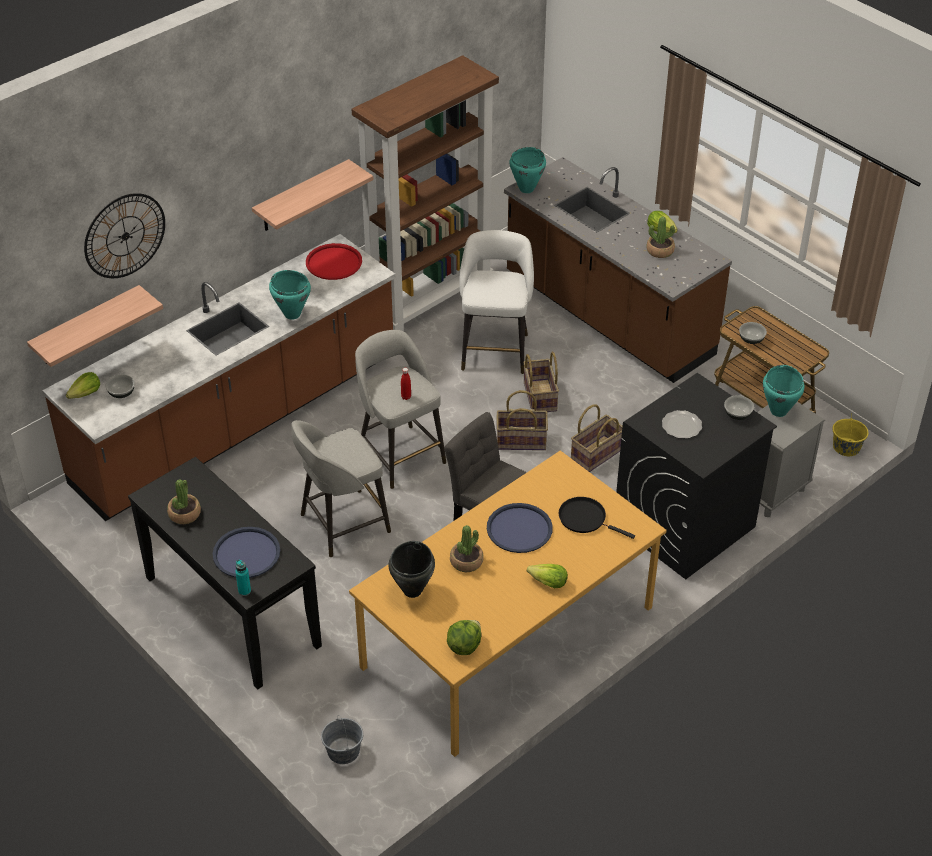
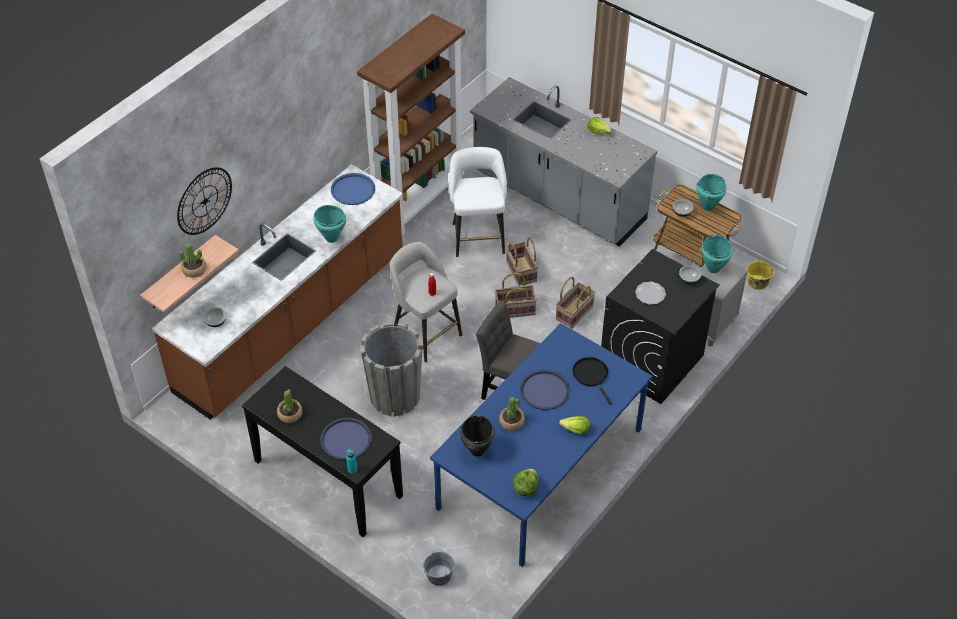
camera: 10 degrees left, 5 degrees up
lettuce [66,372,100,399] -> none
shelf [252,159,374,231] -> none
grey stool [291,420,391,557] -> grey planter [360,322,423,416]
red tray [306,243,362,280] -> blue tray [331,173,375,205]
orange dining table [349,451,666,757] -> blue dining table [430,323,653,567]
brown counter [504,157,732,383] -> grey counter [470,77,657,247]
turquoise cooking pot [509,147,546,193] -> turquoise cooking pot moved to [696,174,727,211]
black frying pan [559,497,635,539] -> black frying pan turned 45 degrees clockwise [573,357,612,404]
potted plant [646,216,675,258] -> potted plant moved to [179,244,206,277]

